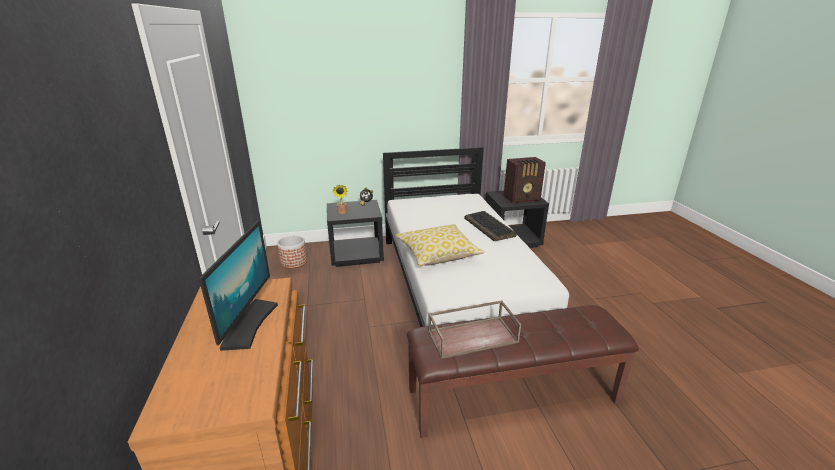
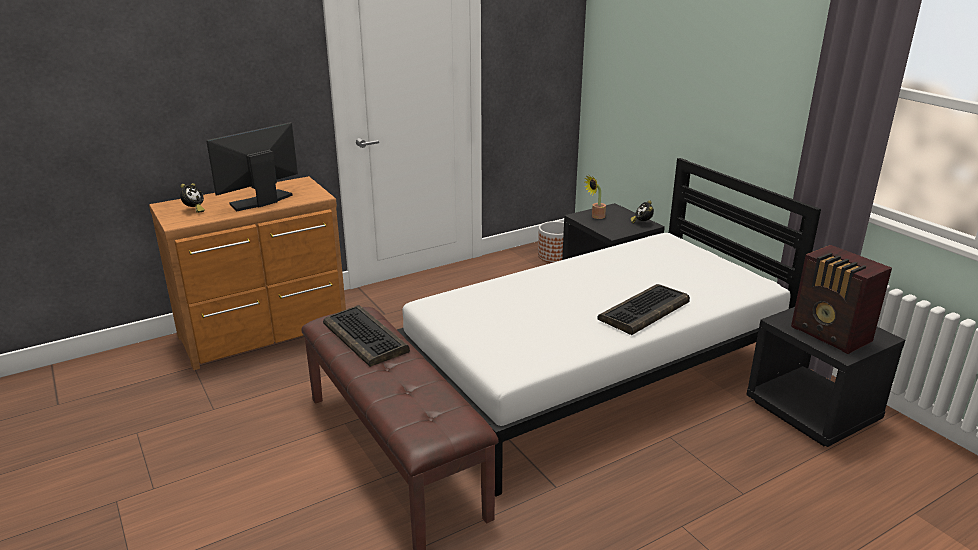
camera: 70 degrees right, 0 degrees up
monitor [199,220,278,351] -> monitor turned 150 degrees clockwise [206,122,298,211]
pillow [395,224,485,266] -> none
brown tray [428,300,521,359] -> keyboard [323,306,410,367]
none -> alarm clock [180,183,205,213]

